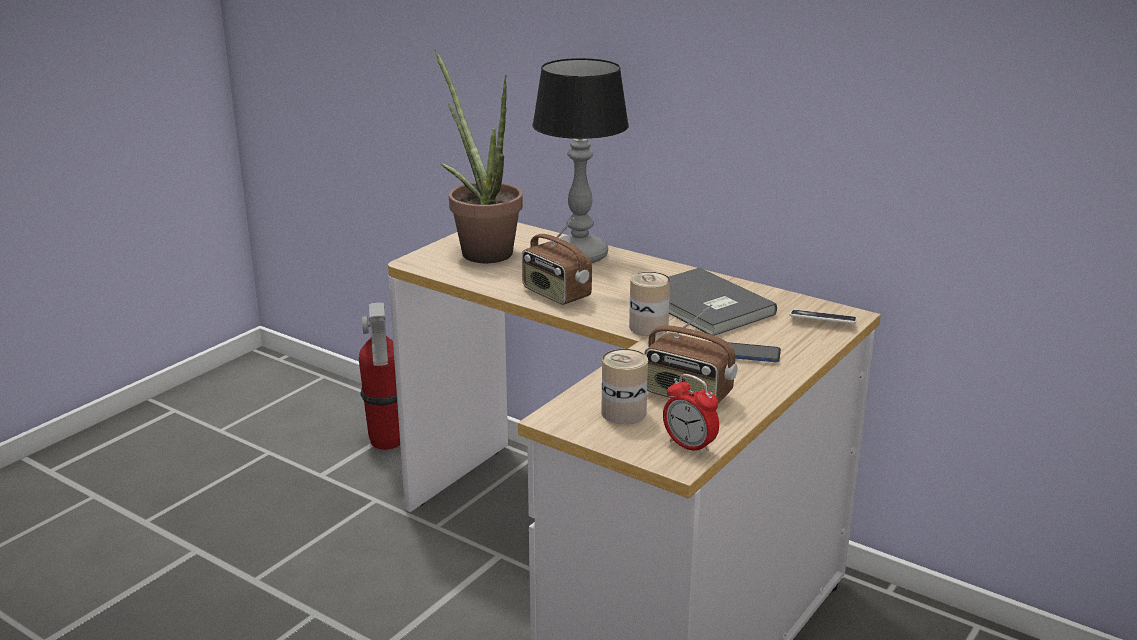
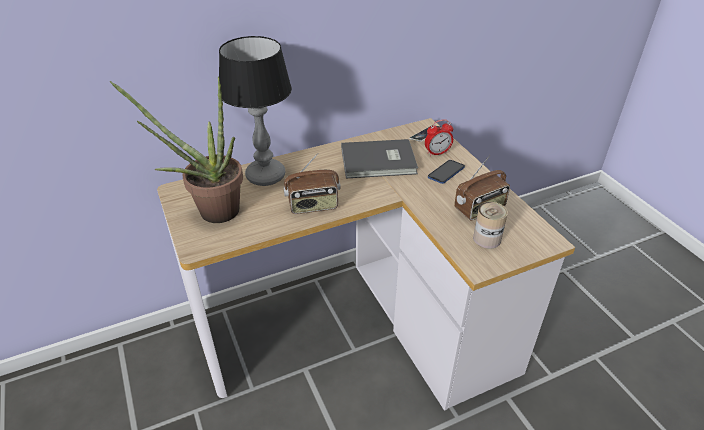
camera: 60 degrees left, 15 degrees up
fire extinguisher [359,302,400,450] -> none
can [629,272,670,336] -> none
alarm clock [663,374,719,455] -> alarm clock moved to [425,119,453,156]

